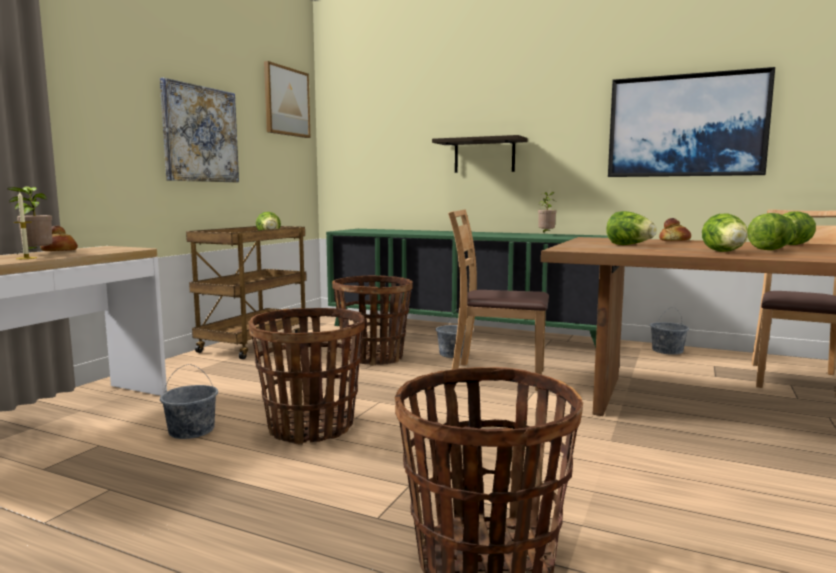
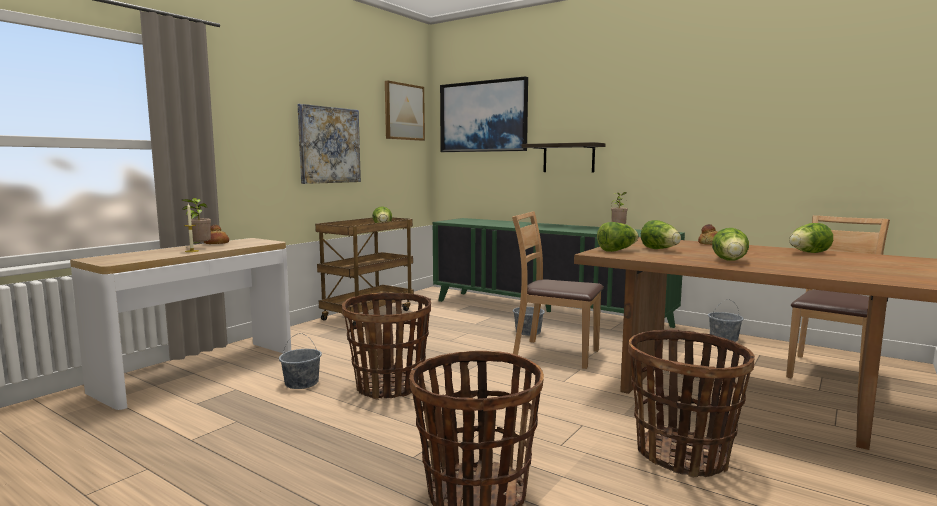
camera: 10 degrees right, 0 degrees up
basket [332,275,413,365] -> basket moved to [628,329,755,477]
picture [608,67,775,177] -> picture moved to [440,76,528,152]
lettuce [748,213,797,250] -> lettuce moved to [597,222,639,252]

